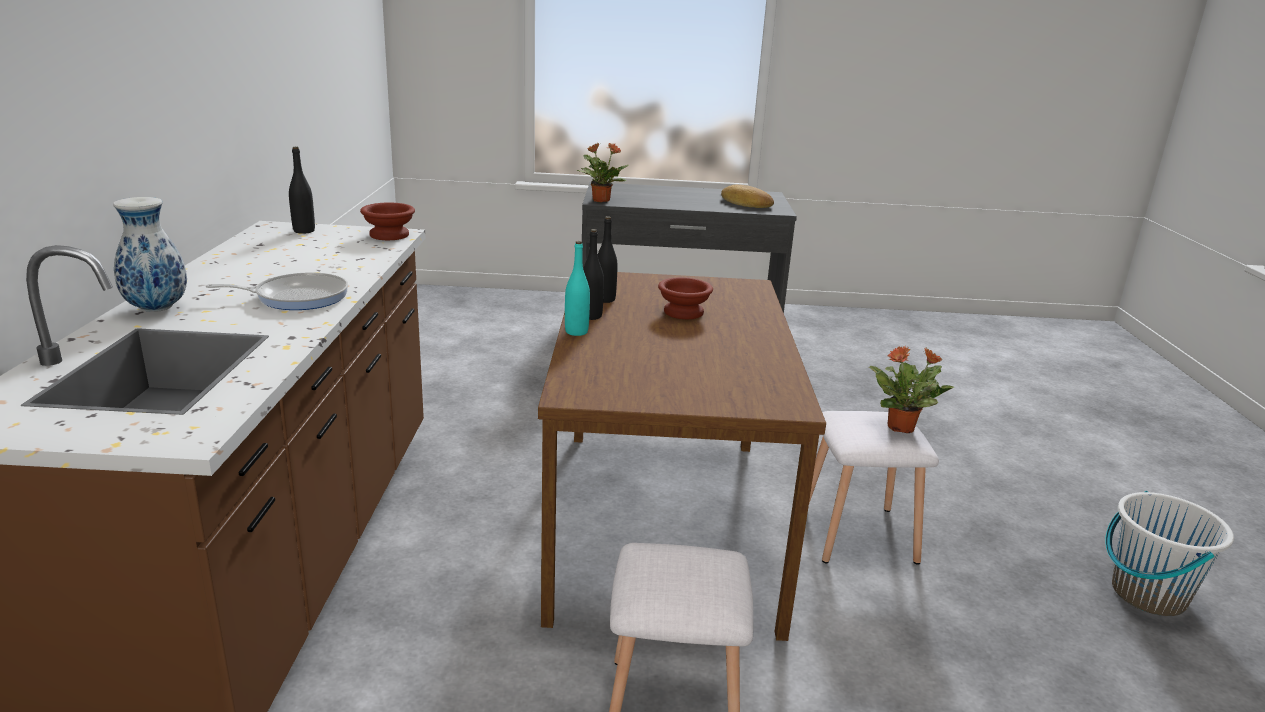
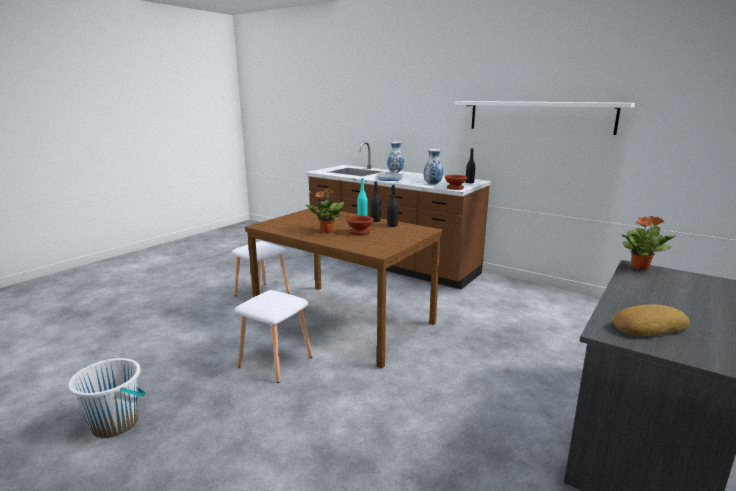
camera: 125 degrees right, 5 degrees down
potted plant [869,346,954,433] -> potted plant moved to [306,188,345,233]
none -> vase [424,149,443,185]
none -> white shelf [455,101,635,135]

